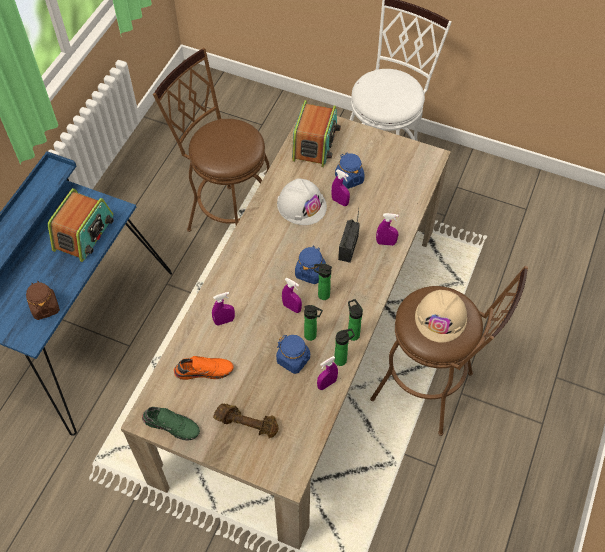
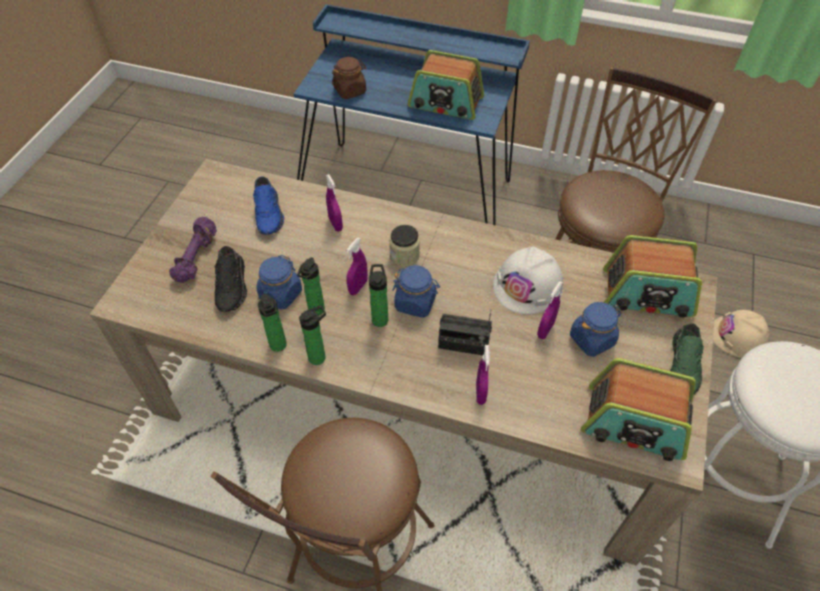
camera: 85 degrees right, 5 degrees down
green shoe [142,407,200,440] -> green shoe moved to [670,323,704,395]
orange shoe [174,356,234,380] -> blue shoe [253,176,284,235]
brown dumbbell [213,403,279,438] -> purple dumbbell [169,217,217,283]
purple spray bottle [317,356,338,390] -> none
beige hard hat [415,290,467,343] -> beige hard hat moved to [713,310,769,358]
none -> black shoe [215,246,247,312]
none -> jar [389,225,420,267]
none -> radio [581,358,696,461]

